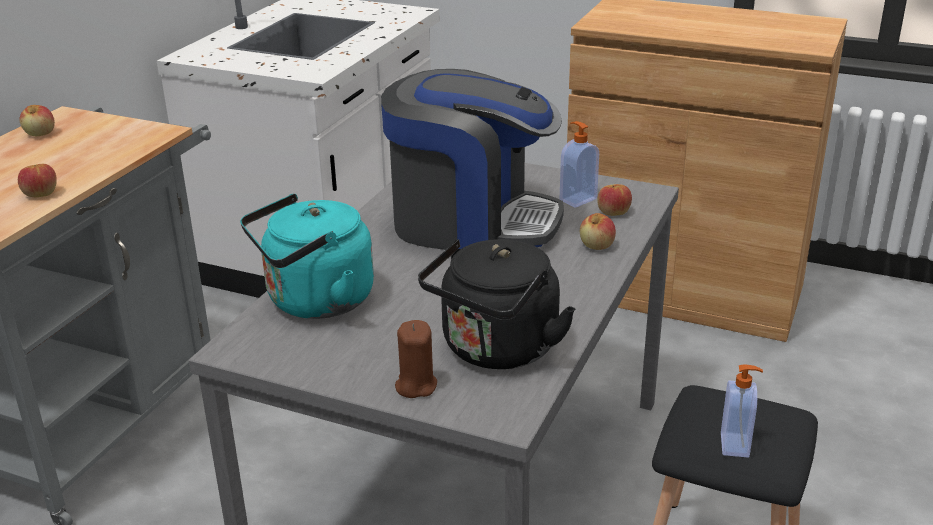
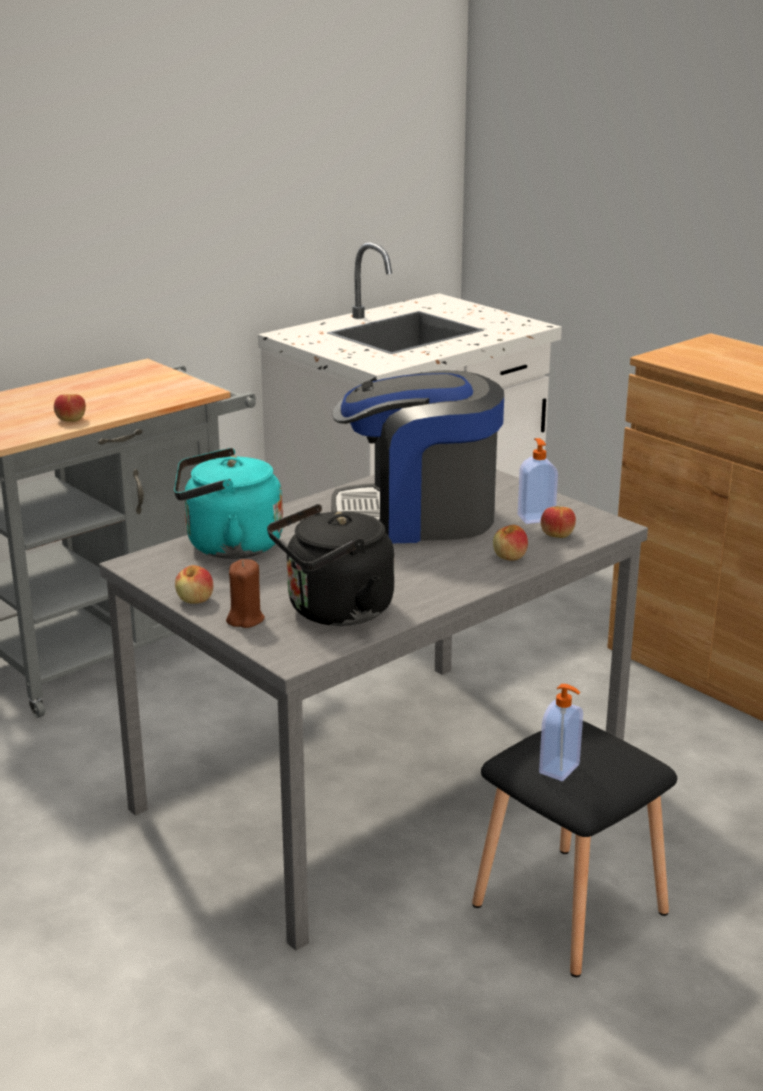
camera: 25 degrees right, 5 degrees down
apple [20,105,55,136] -> apple moved to [175,565,213,604]
coffee machine [381,69,564,250] -> coffee machine turned 135 degrees clockwise [331,370,504,543]

